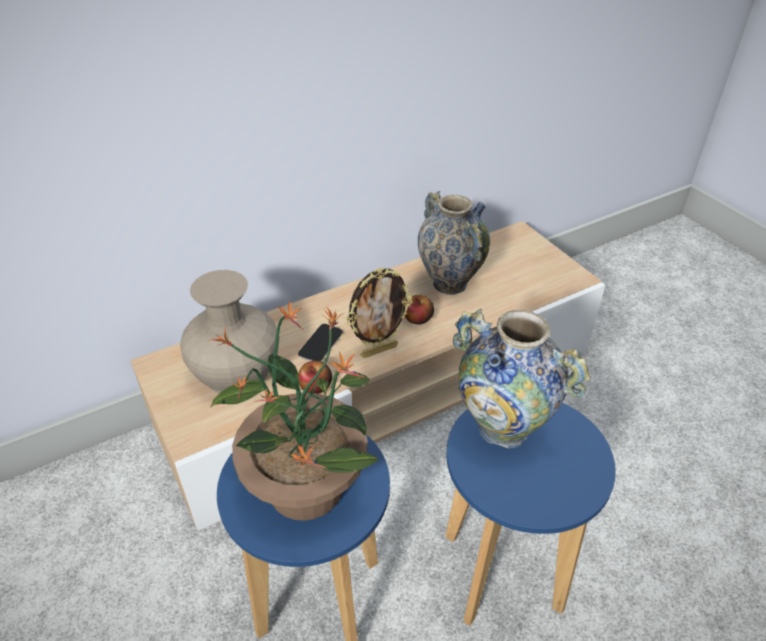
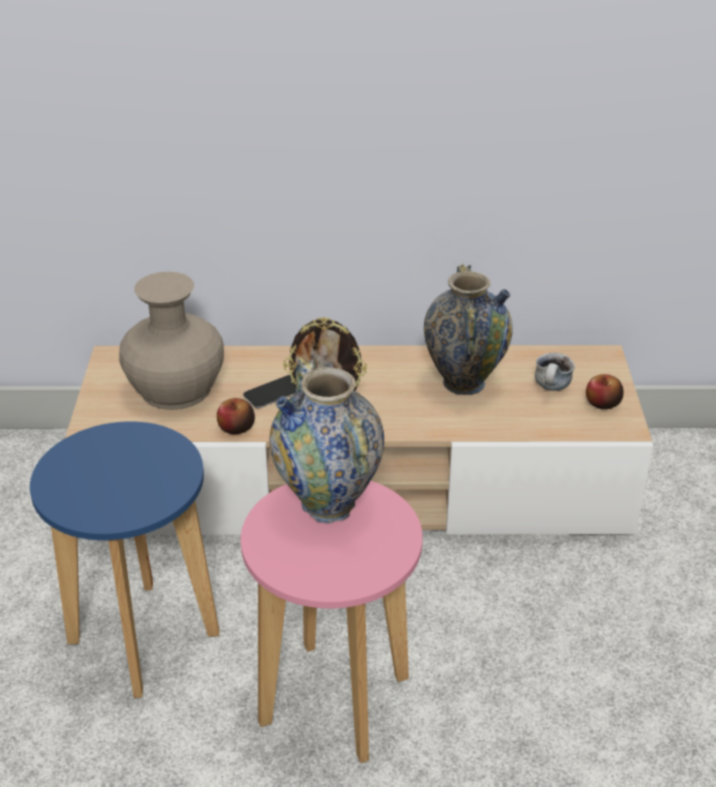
camera: 30 degrees right, 5 degrees down
potted plant [208,301,378,521] -> none
apple [405,295,434,324] -> apple moved to [586,374,624,409]
blue stool [445,403,616,626] -> pink stool [241,481,423,763]
none -> mug [535,353,575,391]

